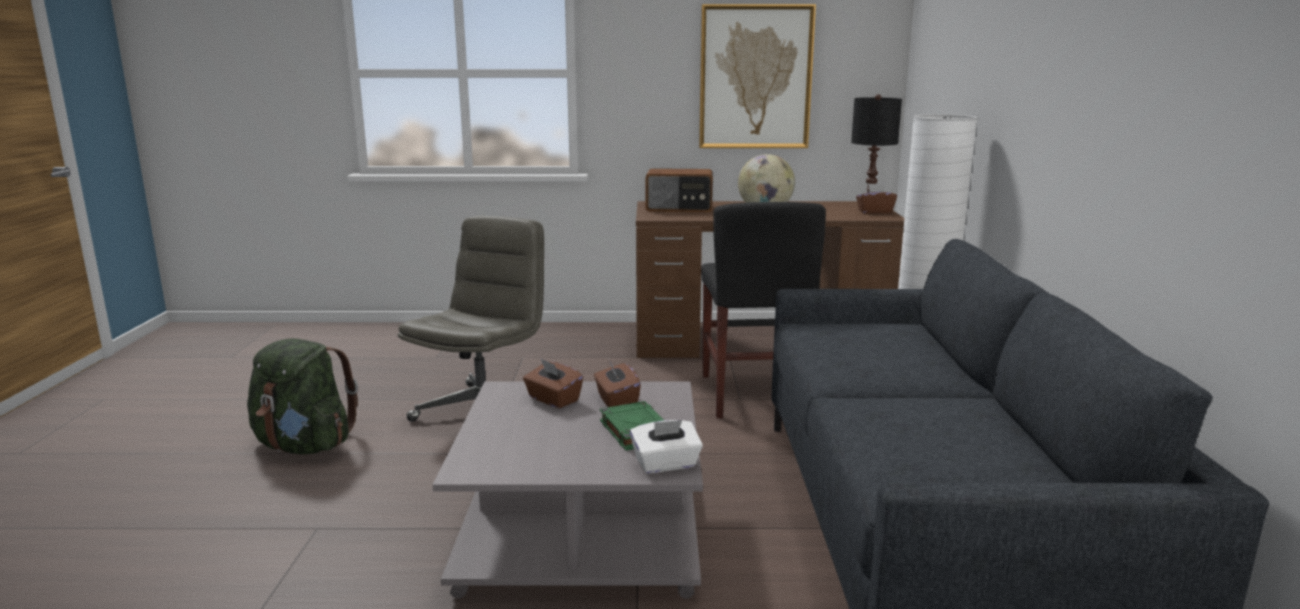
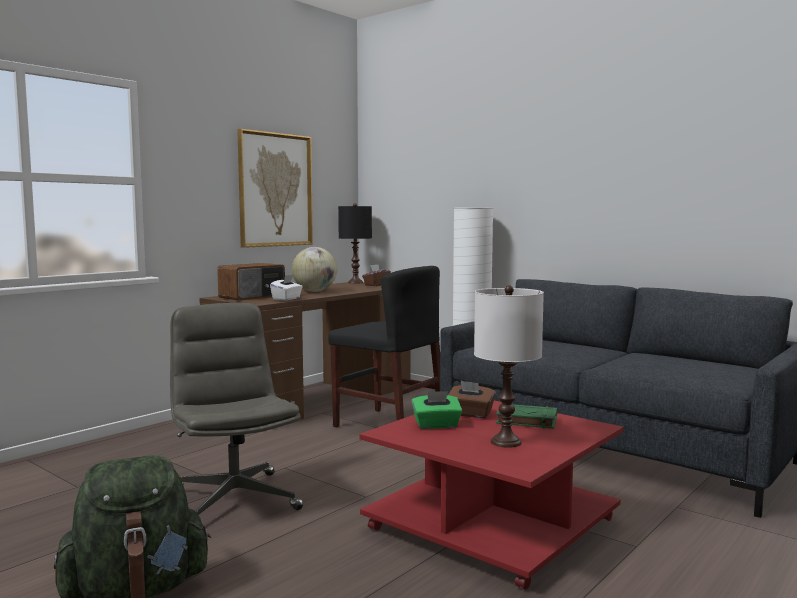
camera: 50 degrees left, 10 degrees down
grey coffee table [433,382,703,599] -> red coffee table [360,401,624,589]
brown tissue box [523,358,583,408] -> green tissue box [411,391,462,429]
white tissue box [630,420,703,474] -> white tissue box moved to [270,275,303,301]
none -> white table lamp [474,285,544,448]

